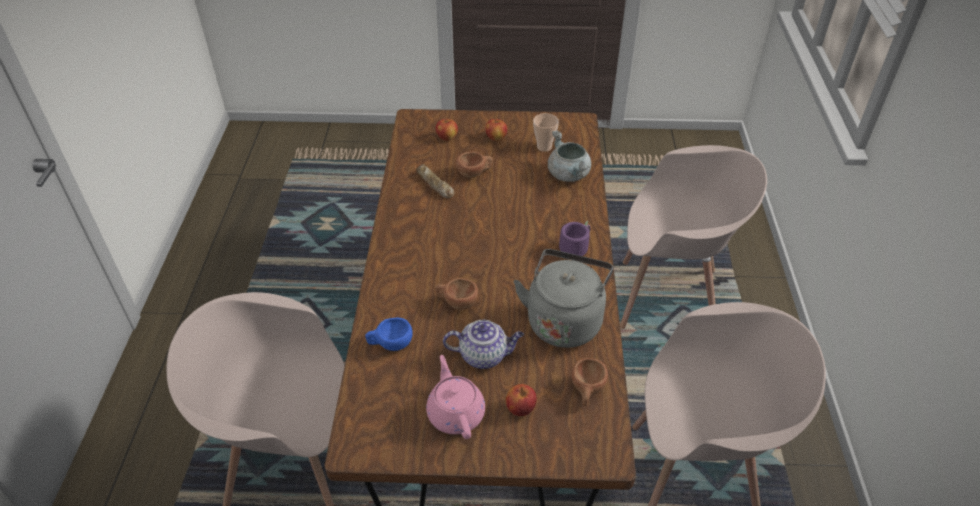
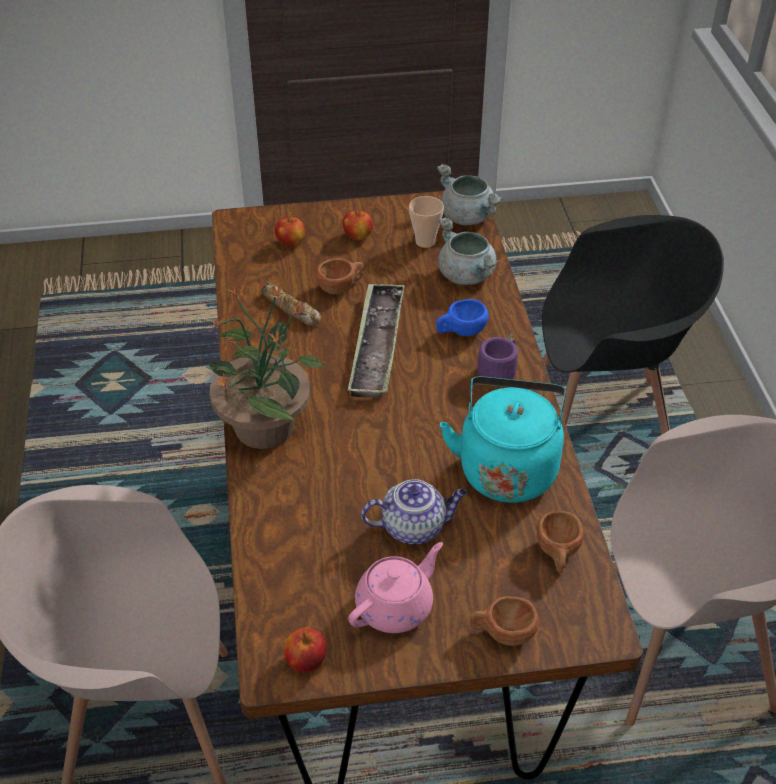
camera: 10 degrees left, 0 degrees up
blue cup [365,318,413,351] -> blue cup moved to [436,299,489,336]
pink teapot [426,355,485,439] -> pink teapot turned 75 degrees clockwise [348,542,443,633]
brown cup [435,278,478,310] -> brown cup moved to [470,596,539,646]
apple [506,384,537,416] -> apple moved to [284,627,327,673]
grey kettle [514,249,613,348] -> turquoise kettle [440,376,566,503]
beige chair [620,145,767,329] -> black chair [542,215,724,434]
none -> potted plant [209,285,325,449]
none -> tray [348,284,405,398]
none -> grey cooking pot [437,164,503,225]

